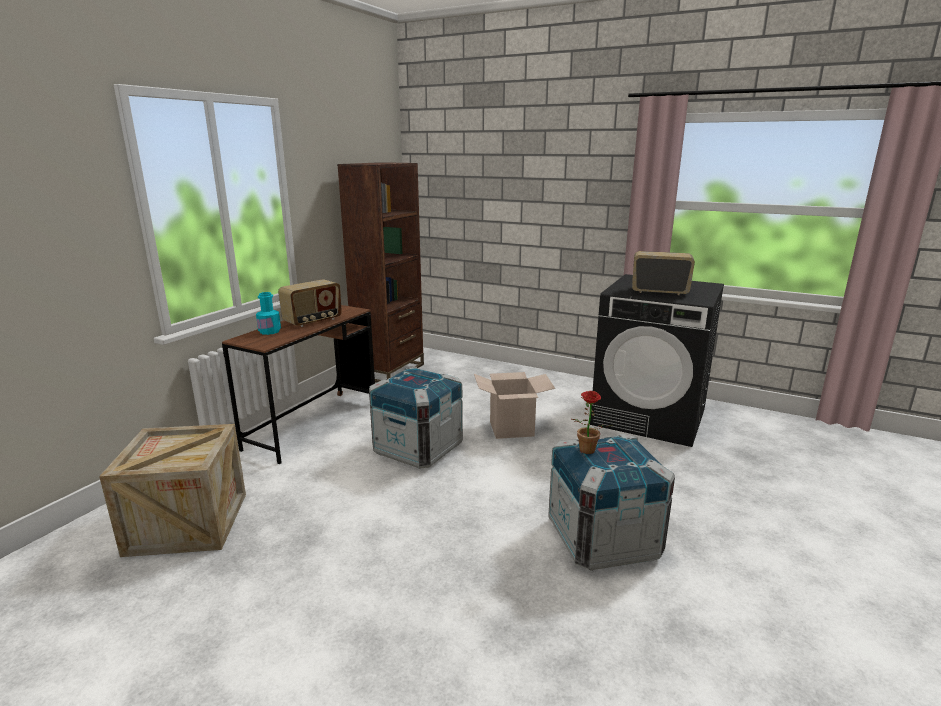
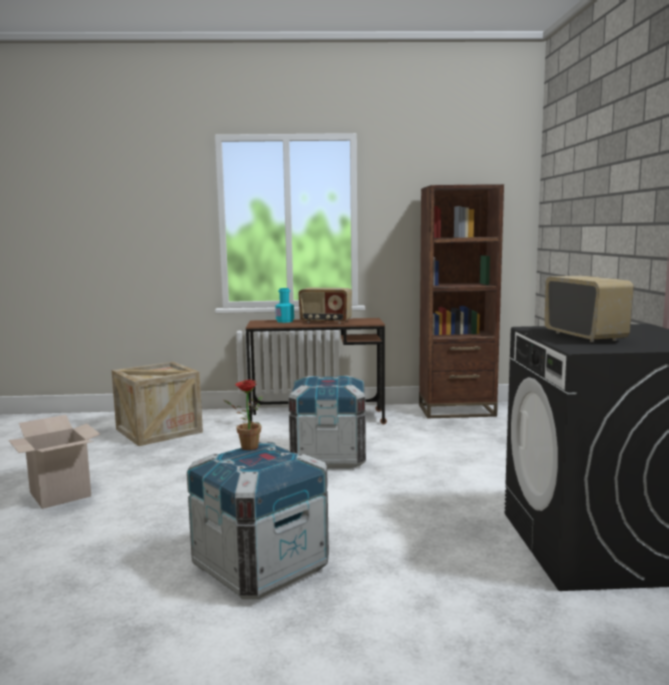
camera: 60 degrees right, 10 degrees down
cardboard box [474,372,555,439] -> cardboard box moved to [9,415,100,509]

